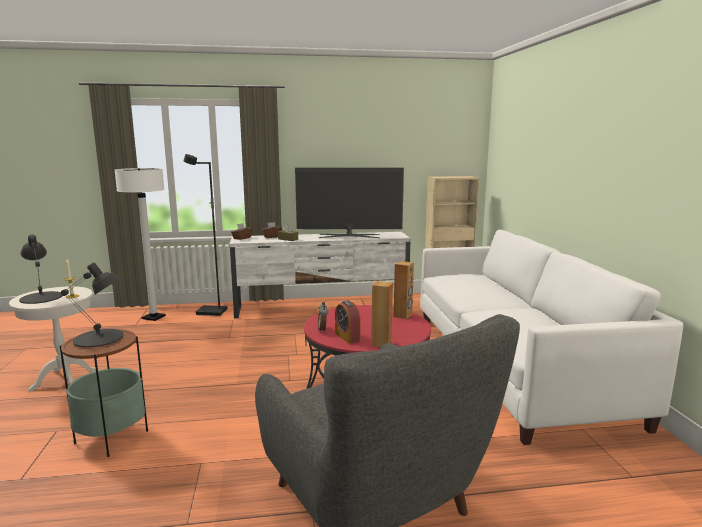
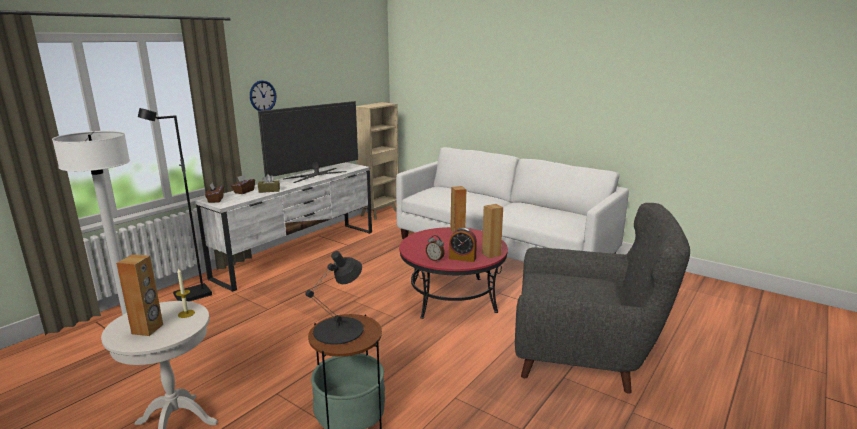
camera: 45 degrees left, 5 degrees up
black table lamp [19,235,62,304] -> brown speaker [116,255,163,336]
none -> wall clock [250,80,276,111]

